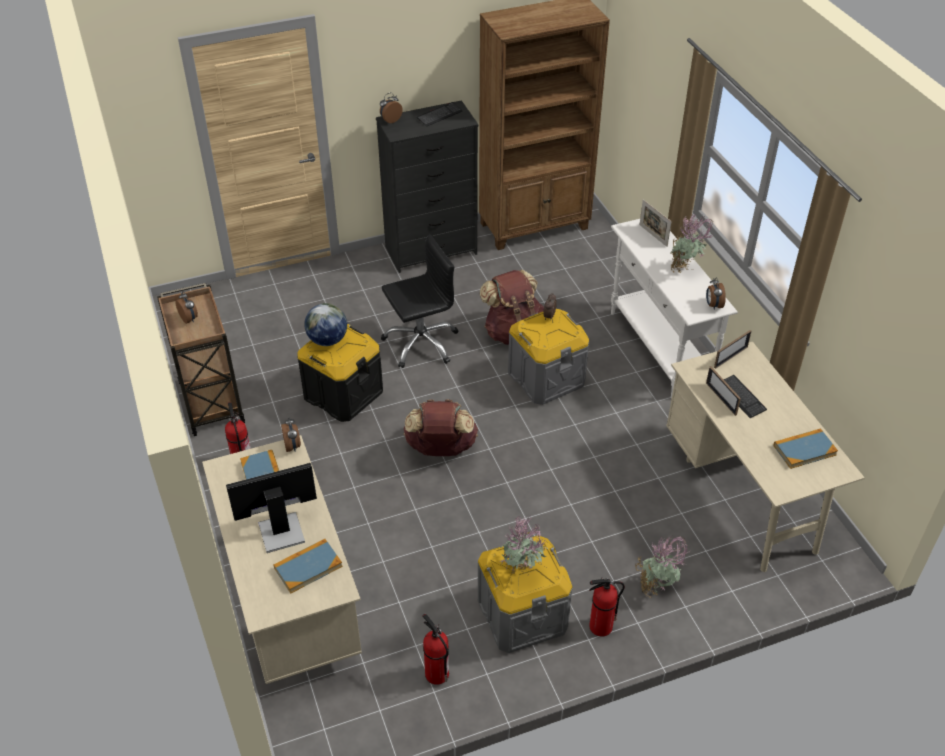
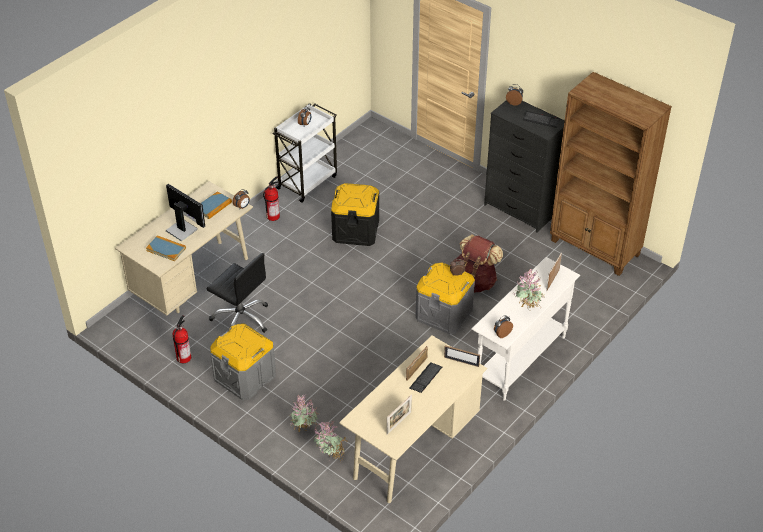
camera: 60 degrees right, 0 degrees up
brown cart [157,283,245,436] -> white cart [272,103,337,203]
globe [304,303,347,346] -> none
black office chair [381,234,458,368] -> black office chair moved to [206,253,268,333]
brown backpack [404,399,478,456] -> none
potted plant [500,516,548,576] -> potted plant moved to [314,421,348,463]
fire extinguisher [589,578,625,637] -> none
book [774,428,838,469] -> picture frame [387,394,412,435]

